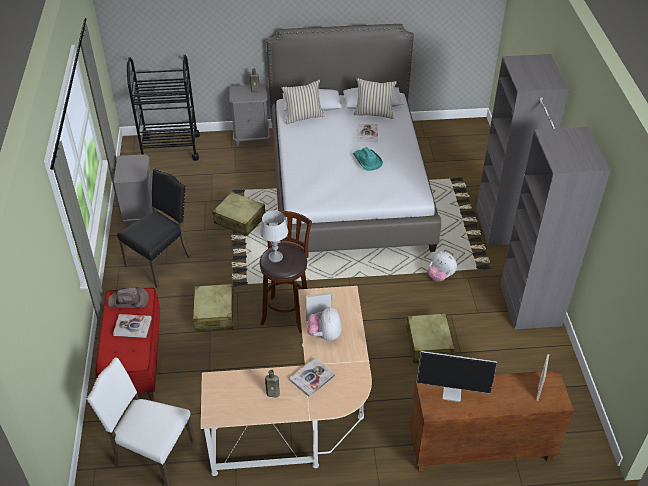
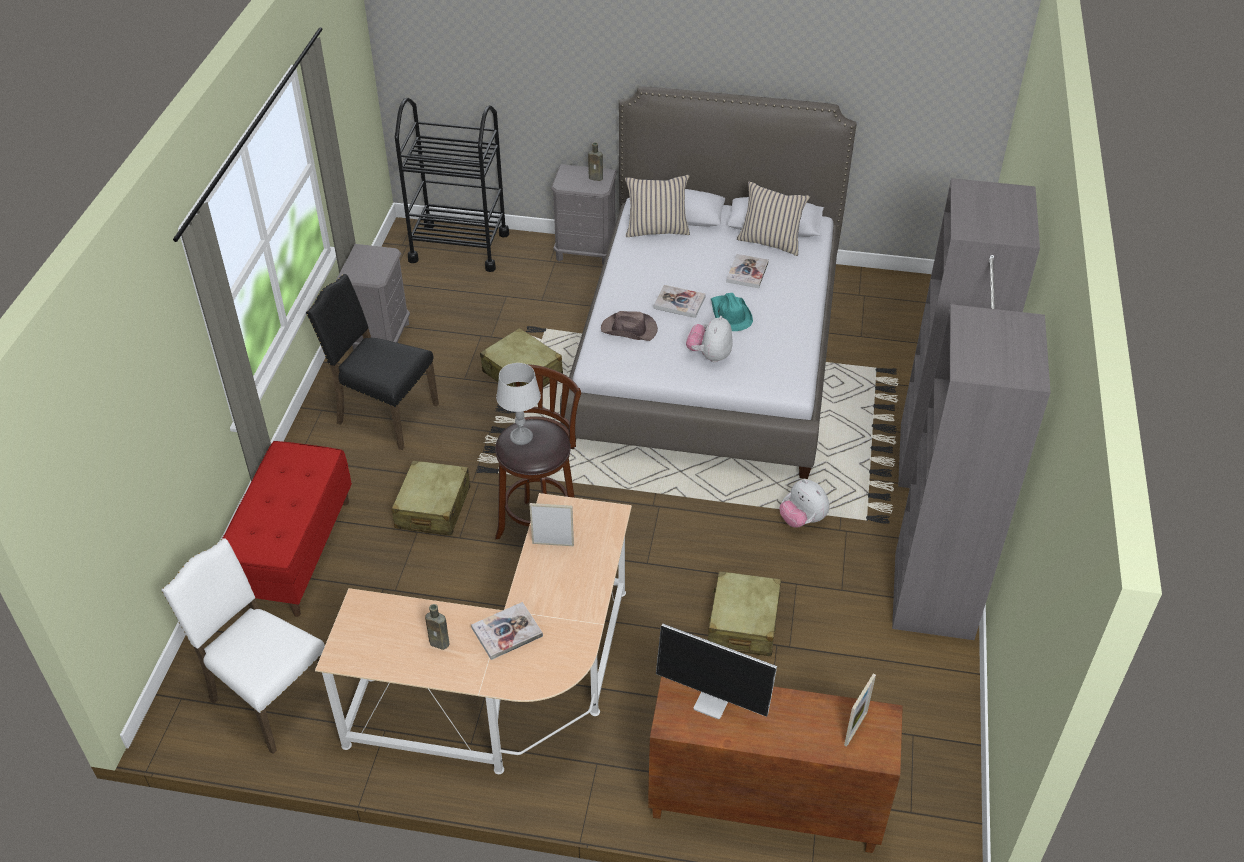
camera: 15 degrees right, 0 degrees up
brown hat [108,287,149,308] -> brown hat moved to [601,311,658,341]
book [113,314,152,338] -> book moved to [653,285,706,318]
black chair [117,169,192,288] -> black chair turned 120 degrees counterclockwise [306,274,439,450]
plush toy [307,307,342,341] -> plush toy moved to [686,316,733,363]

